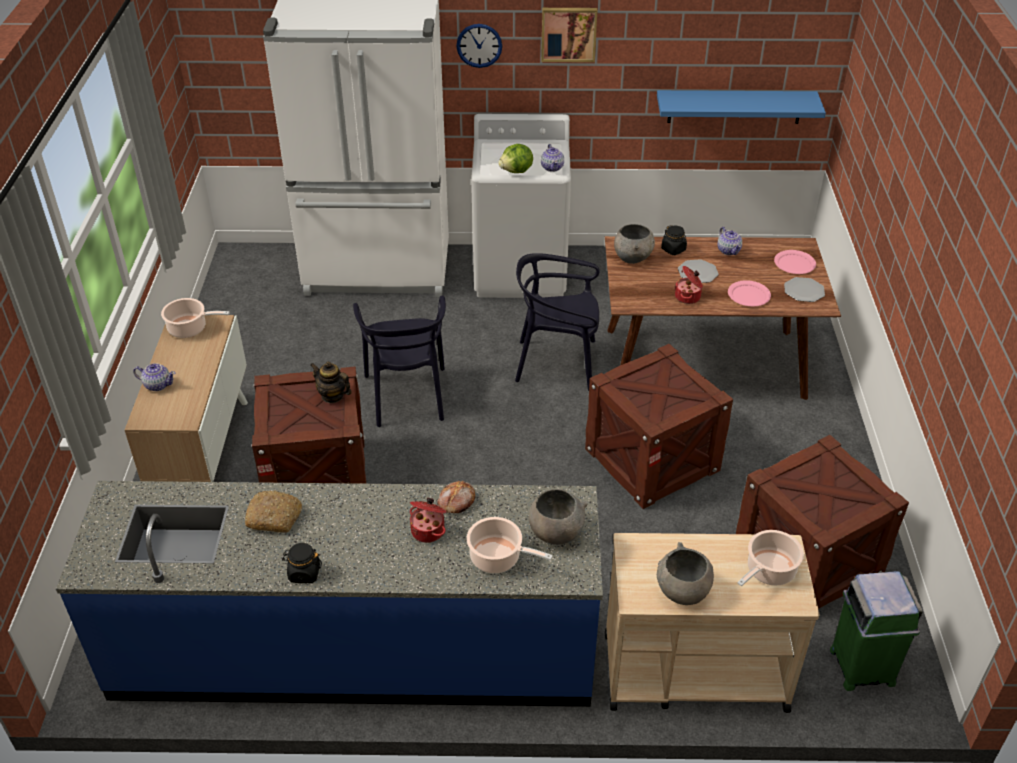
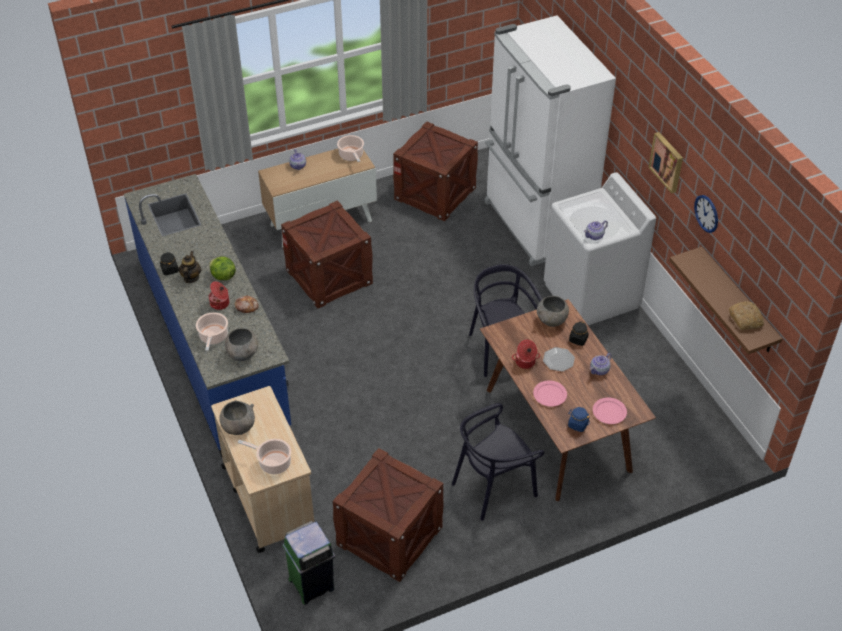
camera: 65 degrees right, 5 degrees up
bread [244,490,302,533] -> bread moved to [729,301,764,330]
teapot [311,362,352,403] -> teapot moved to [178,251,201,283]
black chair [353,295,446,427] -> black chair moved to [452,403,545,521]
wall clock [456,24,502,68] -> wall clock moved to [694,195,718,233]
lettuce [498,144,533,173] -> lettuce moved to [209,256,236,280]
crate [585,344,733,509] -> crate moved to [393,121,478,221]
blue shelf [657,90,826,124] -> brown shelf [669,247,782,354]
plate [784,277,825,302] -> blue jar [568,407,590,432]

